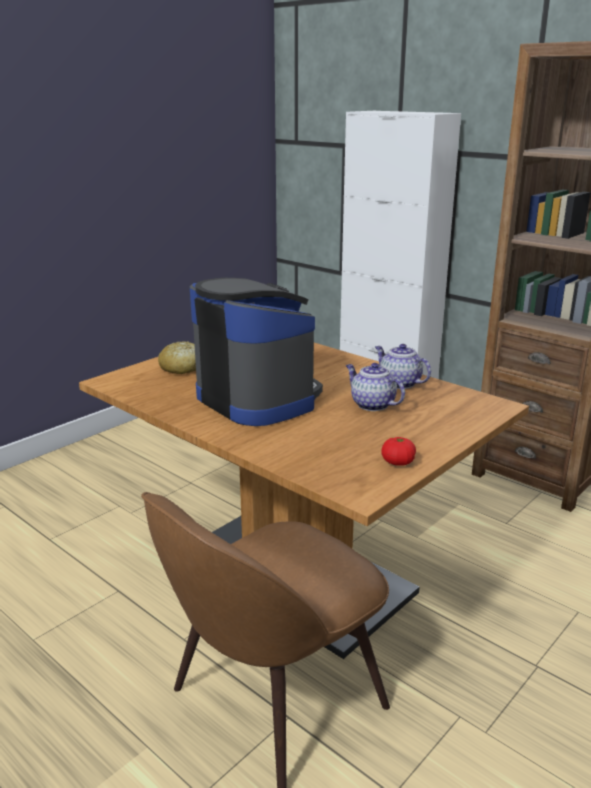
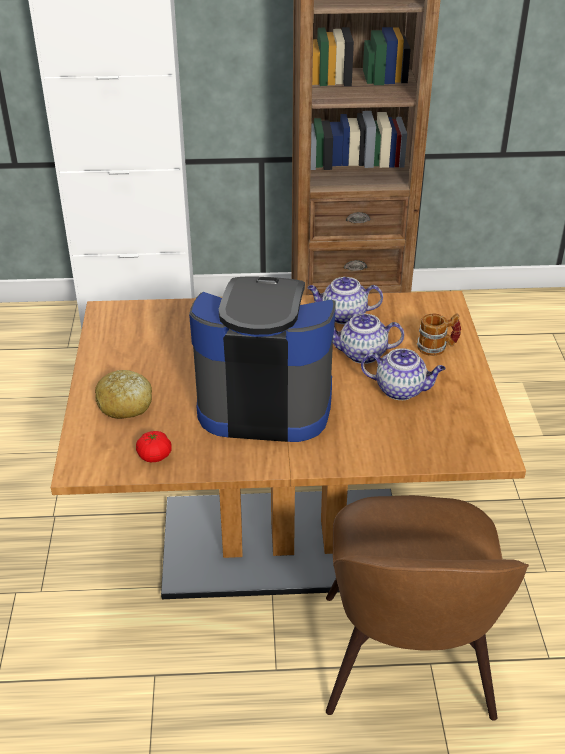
camera: 45 degrees left, 15 degrees up
tomato [381,437,416,466] -> tomato moved to [136,431,172,462]
none -> teapot [361,348,446,400]
none -> mug [417,313,461,356]

